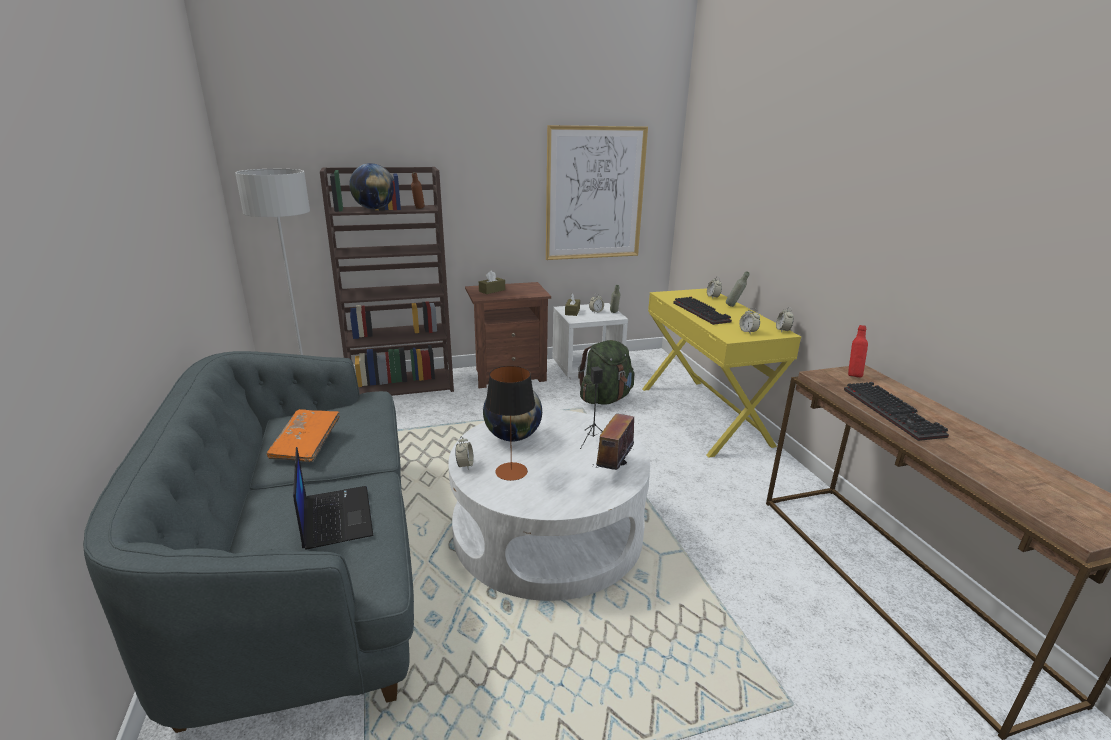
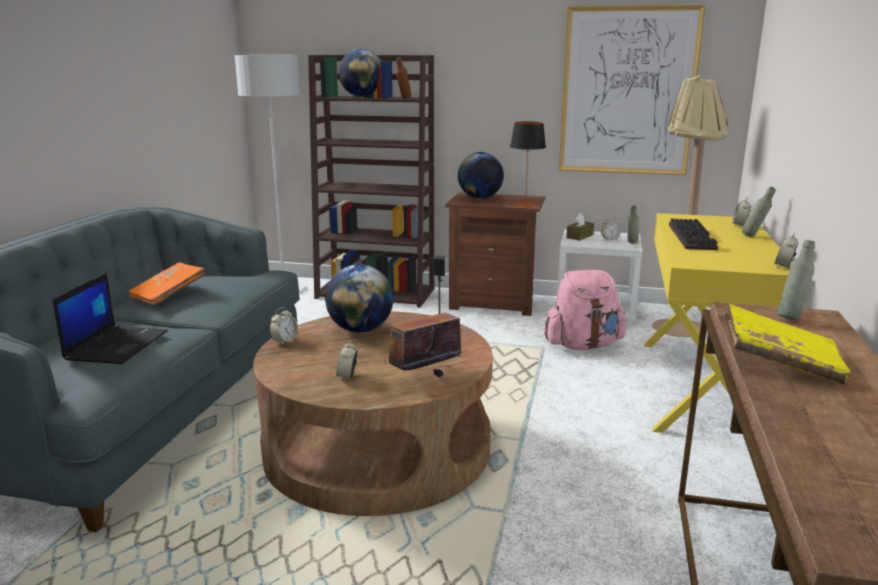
camera: 30 degrees right, 5 degrees down
white coffee table [448,409,650,601] -> brown coffee table [253,311,493,516]
brown tissue box [479,270,505,294] -> globe [458,152,504,199]
table lamp [485,366,535,481] -> table lamp moved to [510,122,546,206]
green backpack [578,340,634,405] -> pink backpack [544,270,627,350]
alarm clock [739,308,760,334] -> alarm clock moved to [336,340,357,380]
keyboard [844,382,949,441] -> yellow book [724,304,850,385]
red bottle [848,325,868,377] -> grey bottle [778,240,815,320]
none -> beige floor lamp [652,75,728,337]

